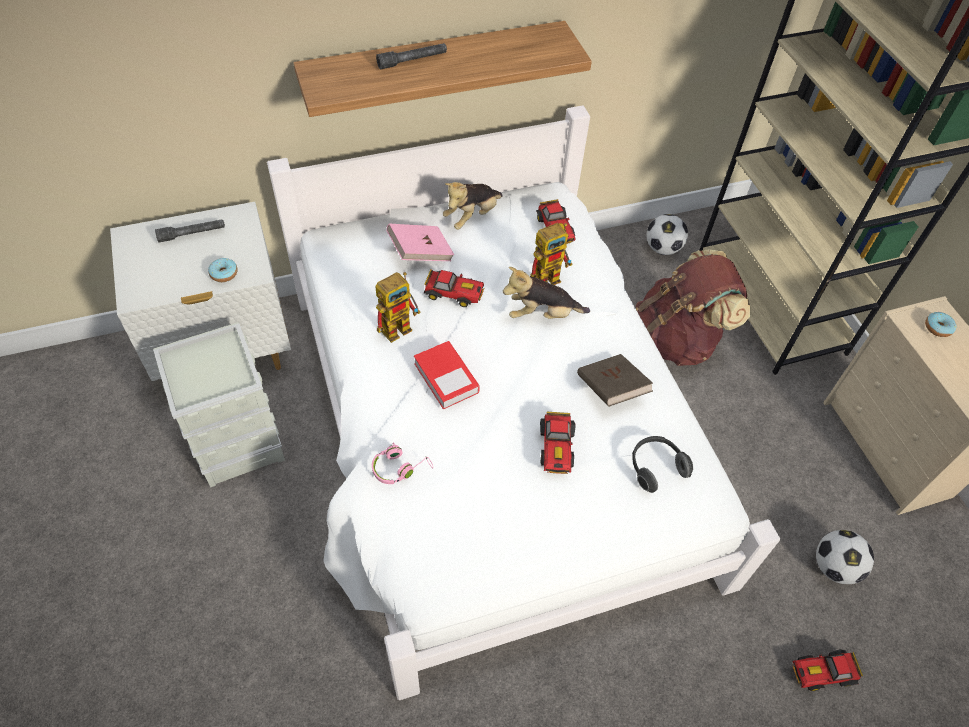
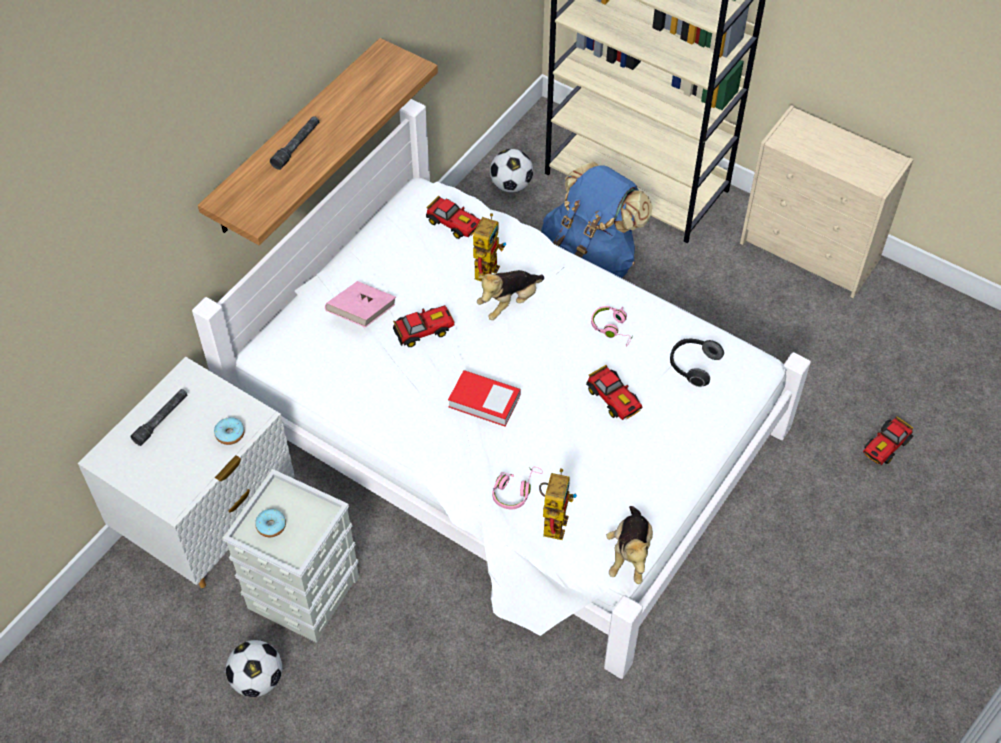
camera: 35 degrees left, 0 degrees up
toy robot [375,272,420,343] -> toy robot moved to [539,468,577,540]
plush toy [443,182,503,230] -> plush toy moved to [606,506,653,584]
brown book [577,354,653,407] -> pink headphones [591,306,632,347]
brown backpack [636,250,751,366] -> blue backpack [541,161,652,278]
football [816,530,874,584] -> football moved to [226,640,282,697]
donut [925,312,956,337] -> donut moved to [255,509,286,537]

